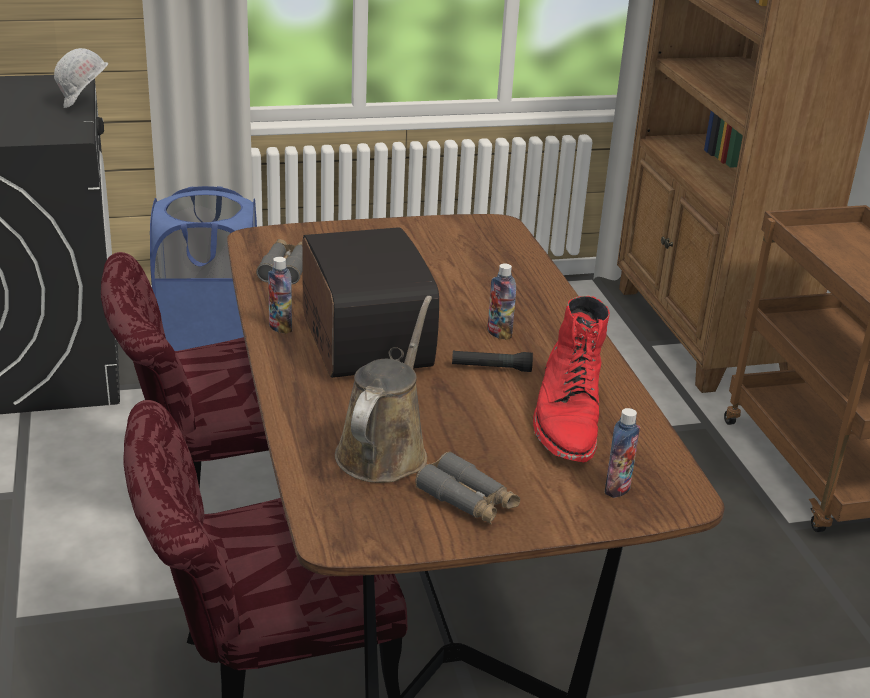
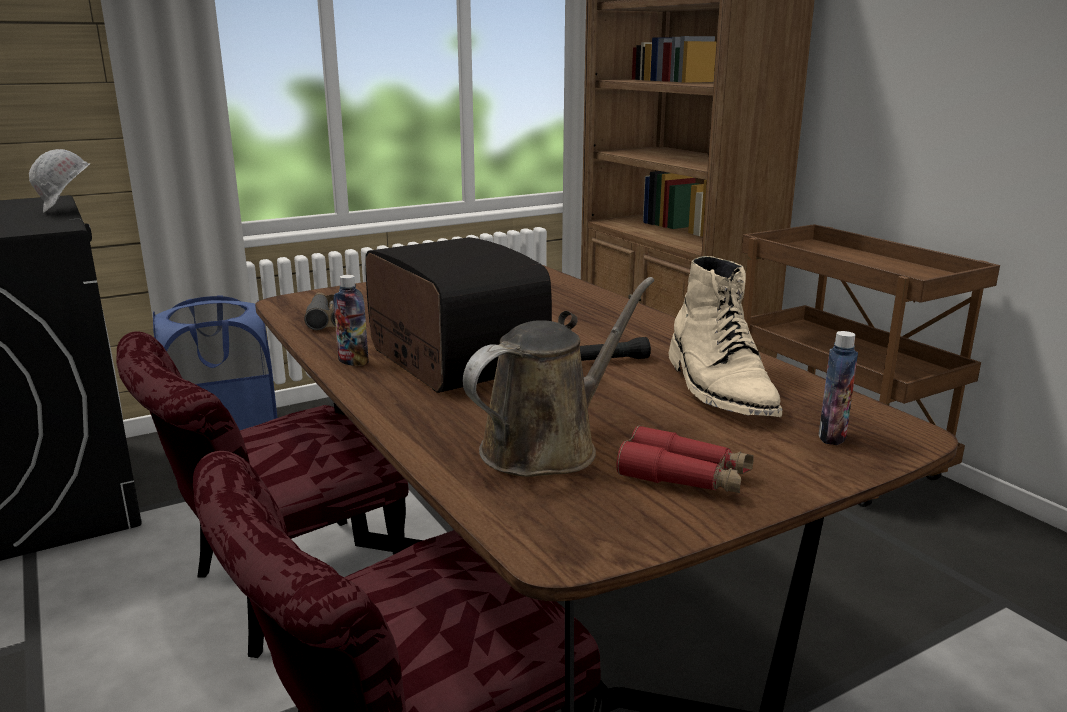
camera: 15 degrees left, 10 degrees down
brown watering can [335,296,432,483] -> brown watering can turned 45 degrees clockwise [463,277,654,477]
grey binoculars [415,452,520,524] -> red binoculars [617,425,754,493]
bottle [487,263,516,340] -> none
red boot [533,295,610,463] -> beige boot [668,256,782,418]

